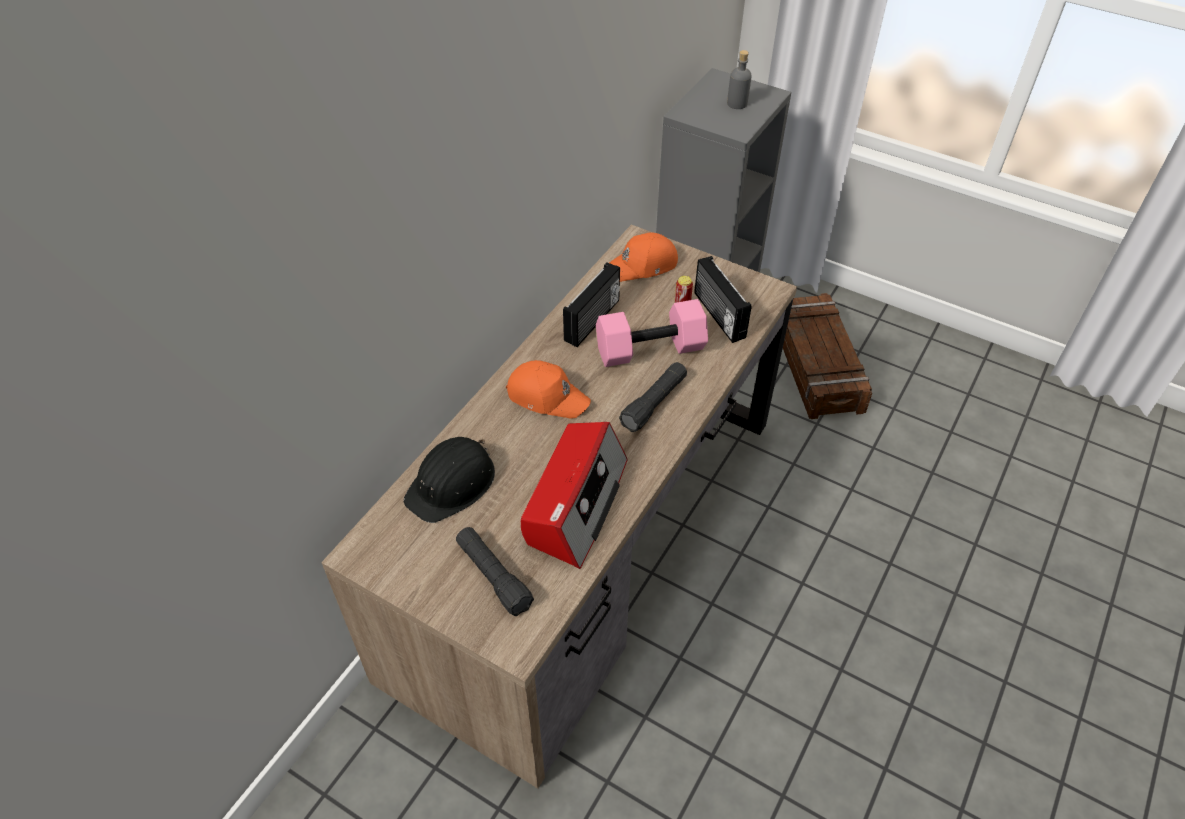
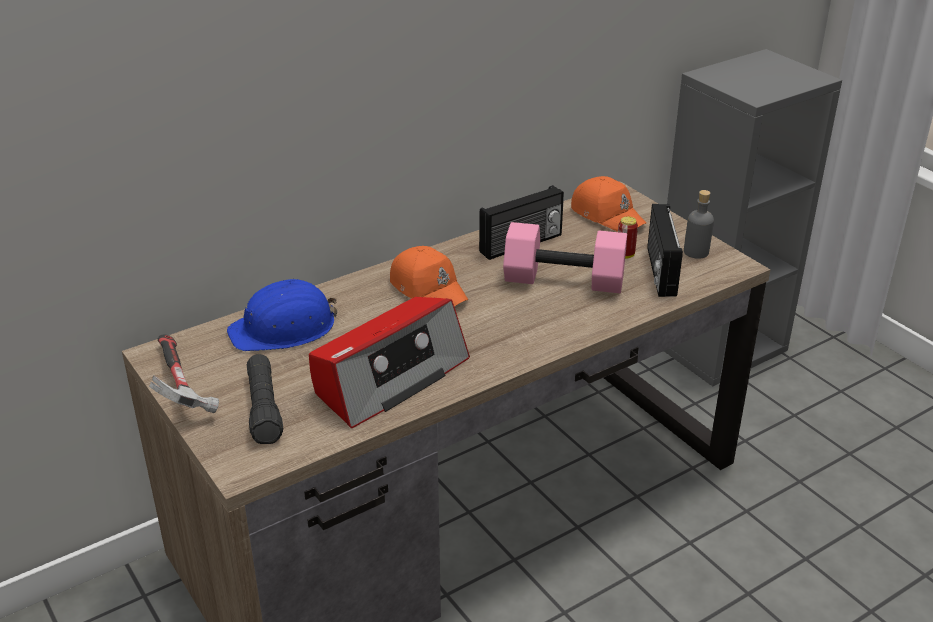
camera: 25 degrees right, 15 degrees down
black hard hat [404,437,495,523] -> blue hard hat [227,279,337,351]
orange cap [609,233,678,282] -> orange cap turned 135 degrees counterclockwise [571,176,646,232]
black flashlight [619,362,687,432] -> none
grey bottle [727,50,752,109] -> grey bottle moved to [684,190,714,259]
crate [783,293,872,419] -> none
none -> hammer [149,334,219,413]

